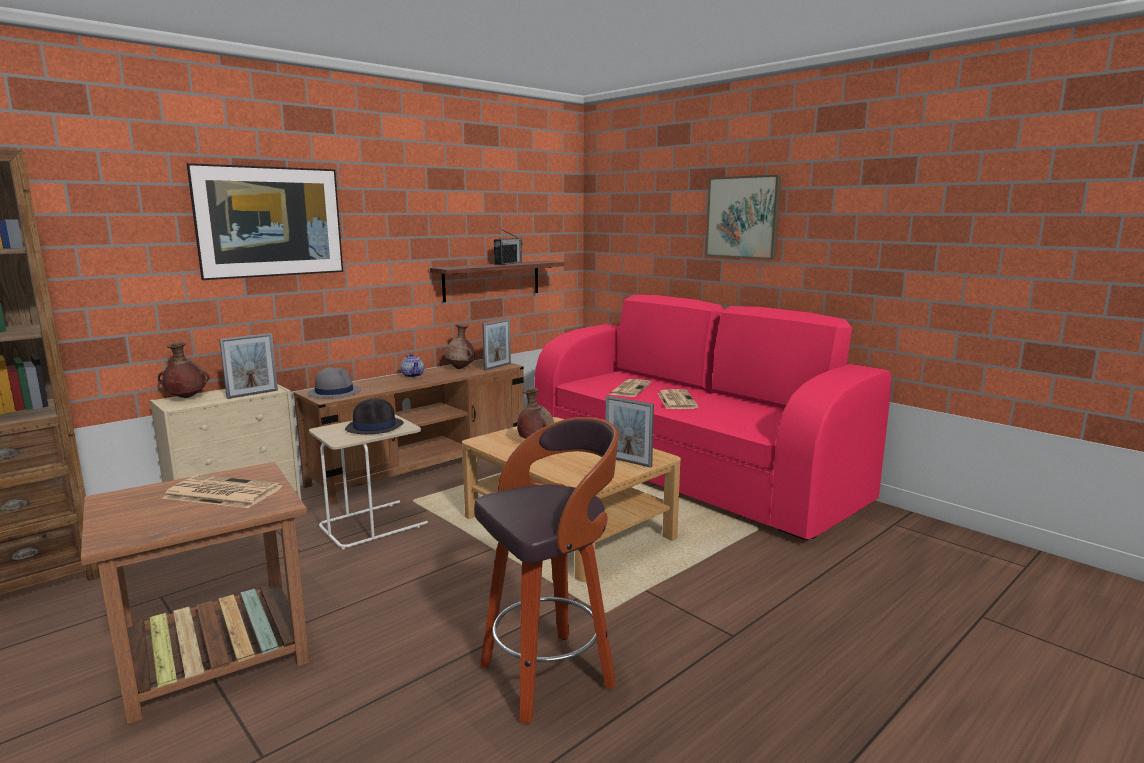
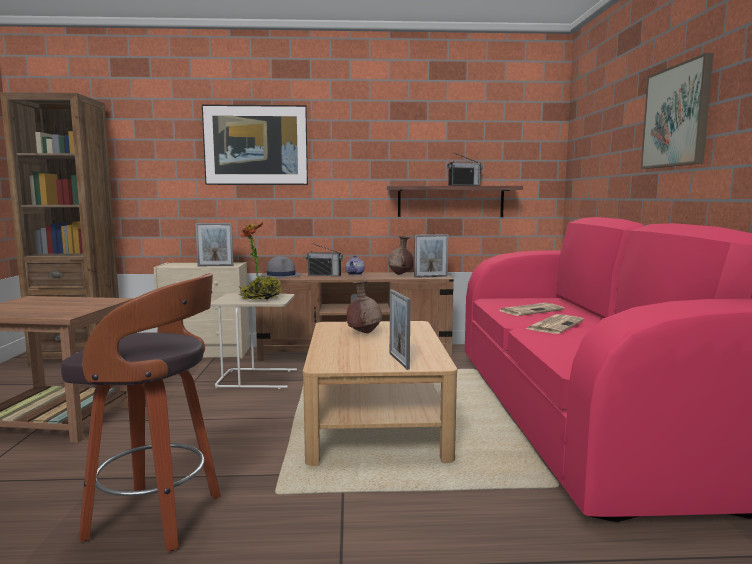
camera: 40 degrees right, 5 degrees down
brown vase [158,342,210,398] -> none
newspaper [162,475,283,508] -> none
black hat [345,398,404,434] -> potted plant [238,222,282,300]
none -> radio [306,243,343,276]

